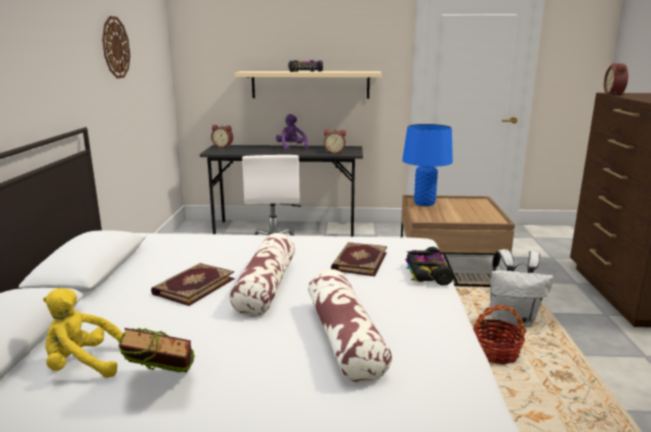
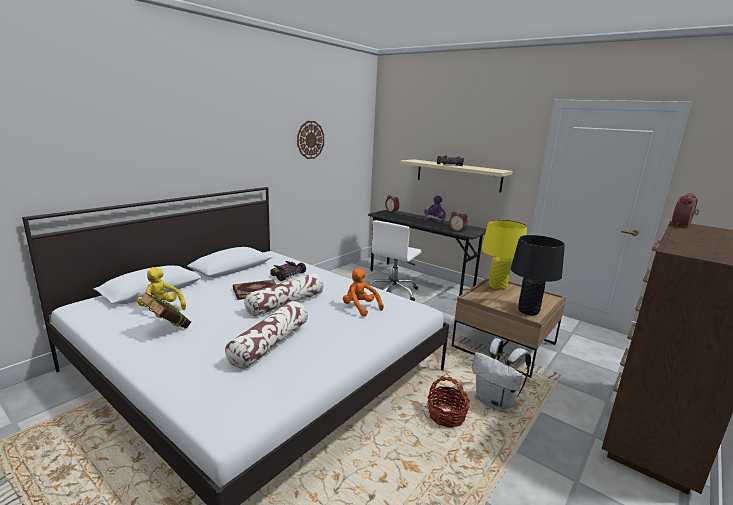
camera: 35 degrees right, 0 degrees up
book [331,242,387,276] -> orange plush toy [343,268,384,317]
blue table lamp [402,124,453,206] -> yellow table lamp [481,220,527,290]
toy car [405,247,454,285] -> toy car moved to [270,261,306,281]
none -> black table lamp [511,235,565,315]

